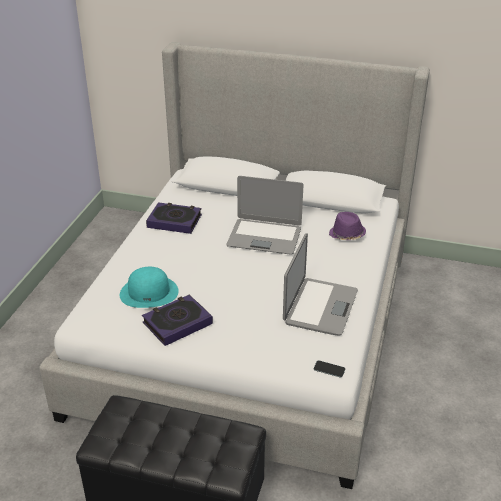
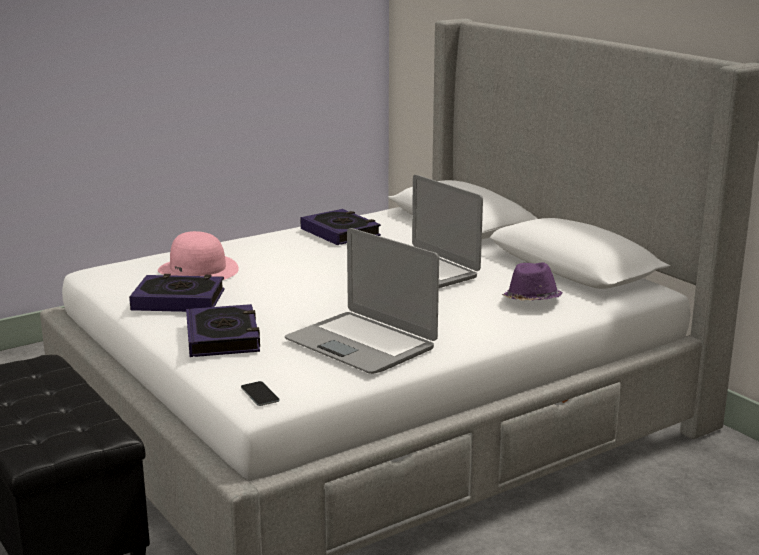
camera: 40 degrees right, 15 degrees down
turquoise hat [120,267,179,308] -> pink hat [158,231,239,280]
laptop [283,233,358,336] -> laptop turned 75 degrees clockwise [285,228,439,374]
none -> book [186,304,260,357]

